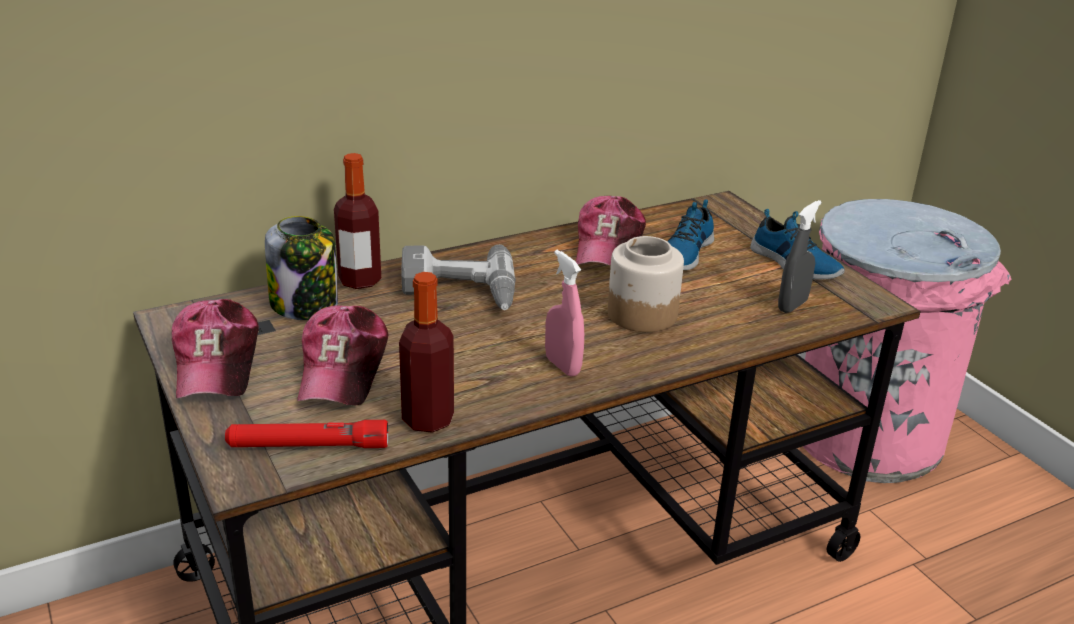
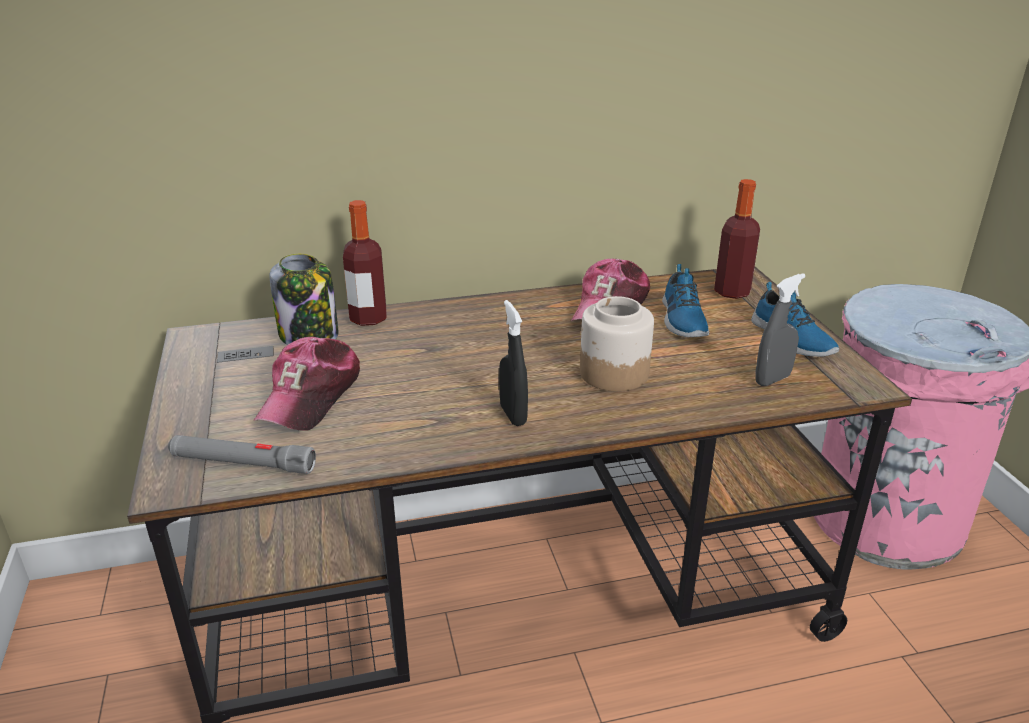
camera: 15 degrees right, 0 degrees up
cap [172,299,259,398] -> none
red flashlight [225,420,388,448] -> grey flashlight [168,435,316,474]
bottle [399,272,454,433] -> bottle moved to [714,179,760,299]
power drill [402,245,516,310] -> none
pink spray bottle [545,250,584,377] -> black spray bottle [499,300,528,426]
shoe [667,199,714,270] -> shoe turned 45 degrees counterclockwise [662,264,709,337]

